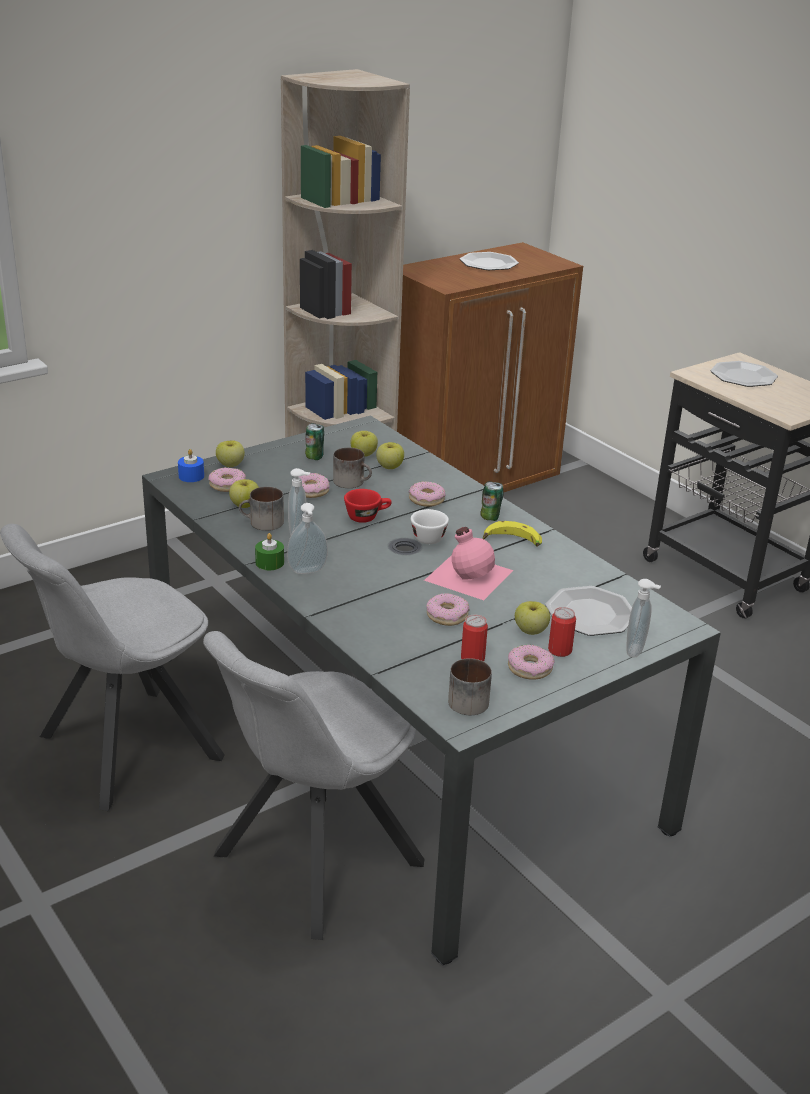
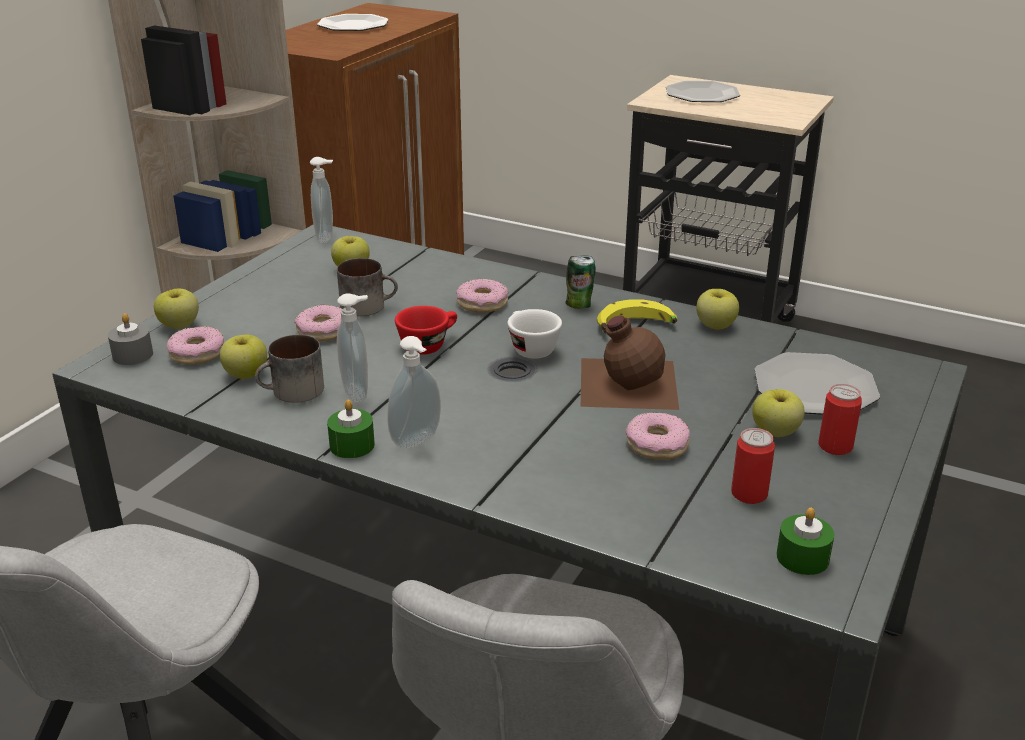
camera: 25 degrees left, 0 degrees up
blue candle [178,449,204,482] -> grey candle [108,313,153,365]
can [305,423,324,460] -> none
apple [376,442,404,469] -> apple moved to [696,289,739,330]
pink bottle [424,527,513,600] -> brown bottle [581,316,679,410]
mug [448,658,492,715] -> green candle [776,507,834,575]
donut [508,645,555,680] -> none
soap dispenser [627,579,661,658] -> soap dispenser moved to [310,157,333,243]

